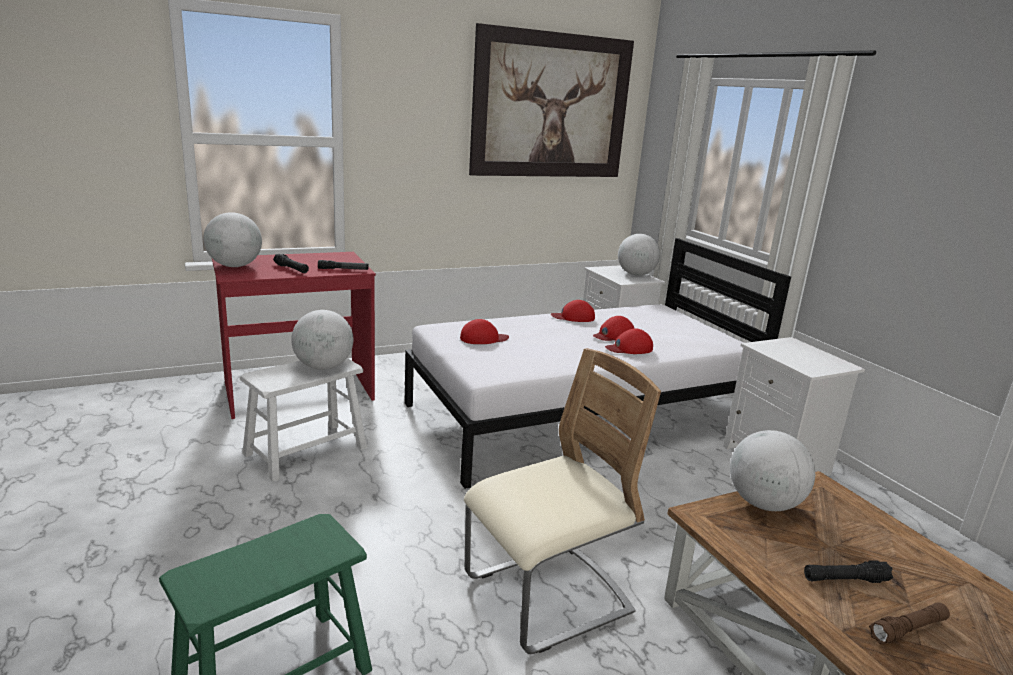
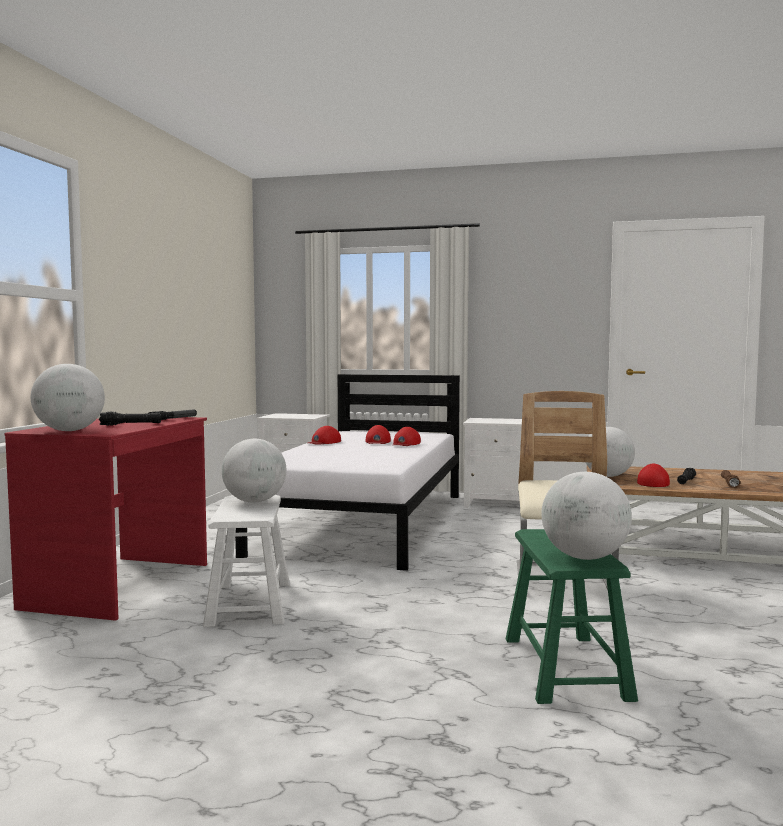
camera: 50 degrees left, 15 degrees down
red cap [460,319,509,344] -> red cap moved to [637,464,670,487]
picture [469,23,634,177] -> none
globe [618,234,660,276] -> globe moved to [541,472,632,560]

